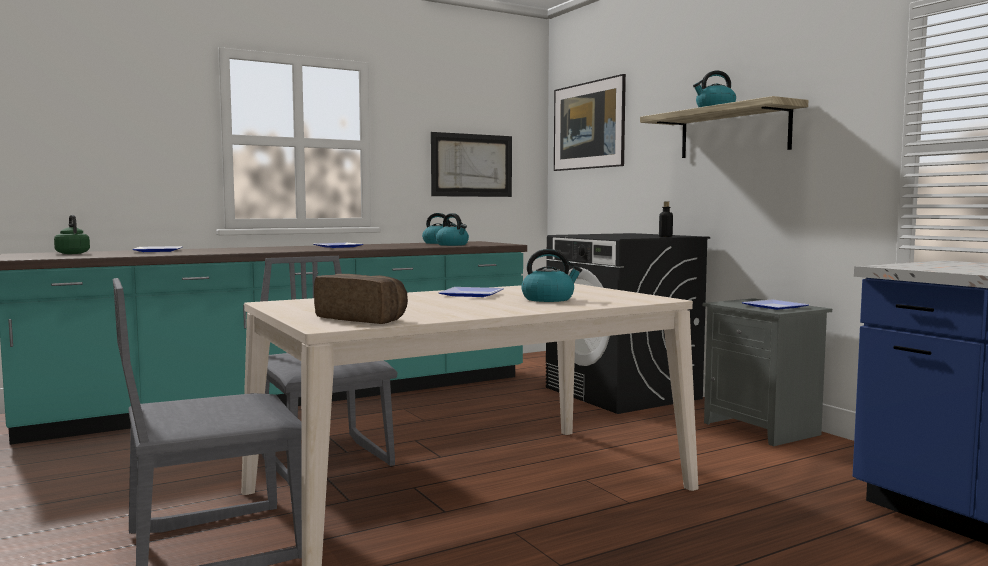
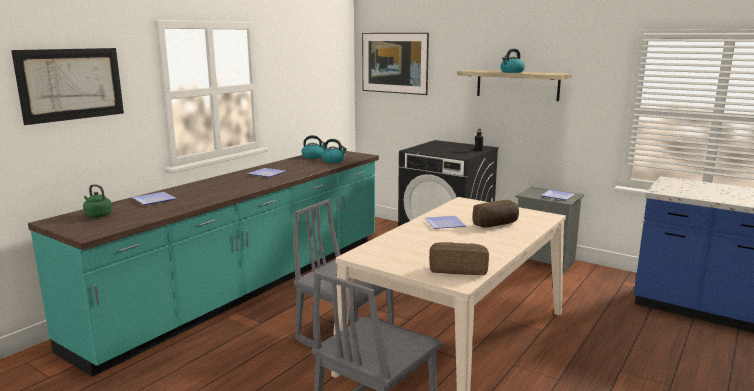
camera: 25 degrees left, 10 degrees up
picture [431,132,512,197] -> picture moved to [11,48,124,125]
kettle [521,249,582,302] -> bread [473,200,519,228]

